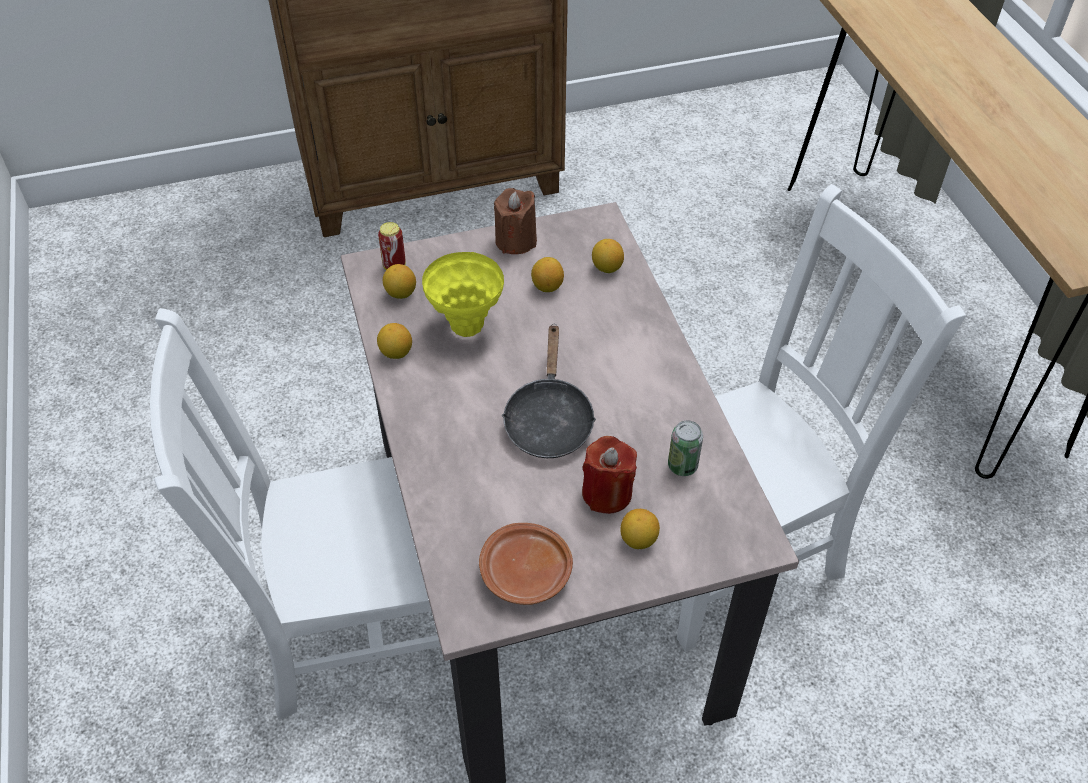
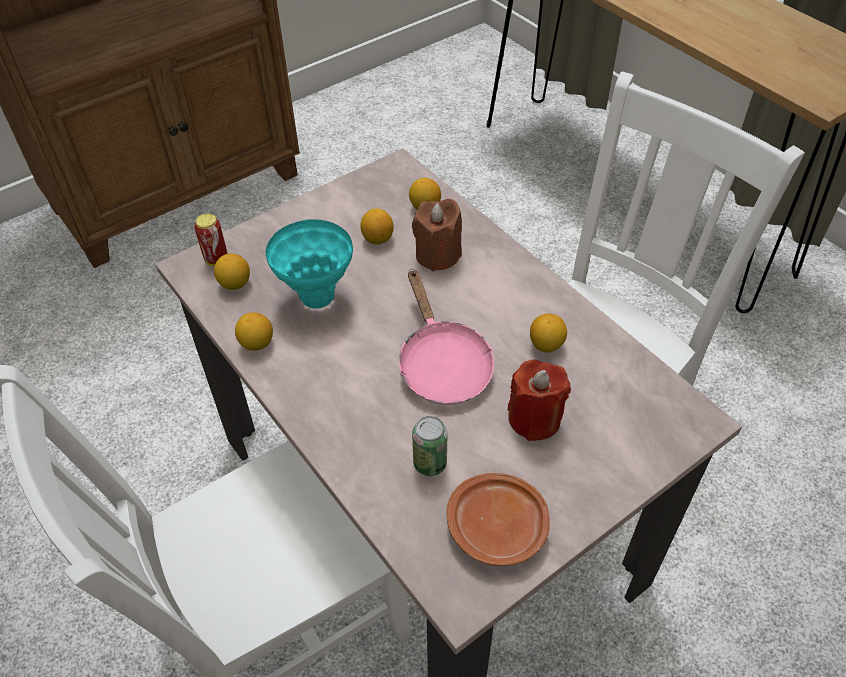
camera: 20 degrees left, 0 degrees up
yellow vase [422,252,504,337] -> turquoise vase [266,219,353,308]
brown candle [494,188,537,254] -> brown candle moved to [412,199,462,271]
black frying pan [502,324,596,458] -> pink frying pan [399,269,494,405]
lemon [620,509,660,549] -> lemon moved to [530,314,567,353]
can [668,420,703,476] -> can moved to [412,416,448,476]

